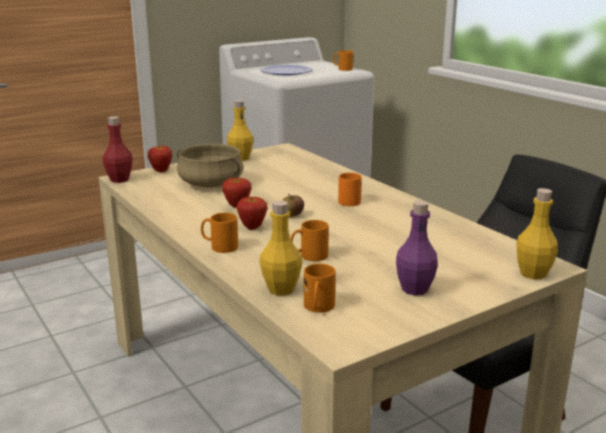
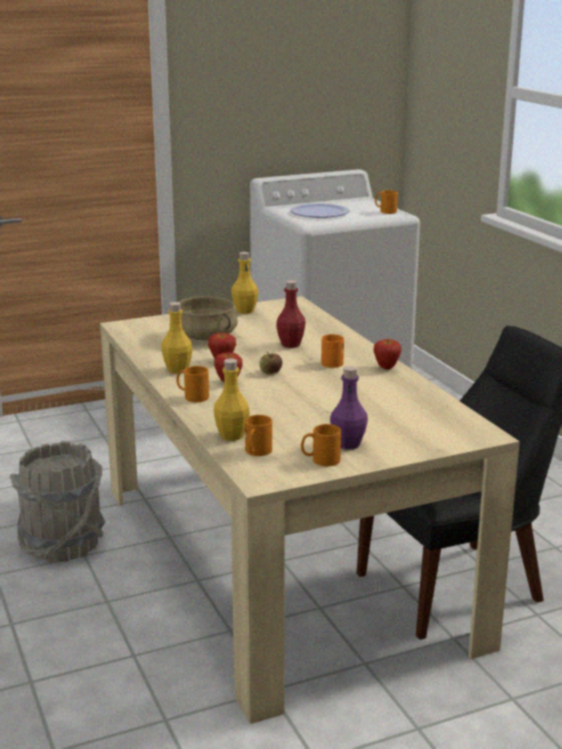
camera: 10 degrees right, 0 degrees up
red bottle [103,116,133,183] -> red bottle moved to [276,280,306,348]
apple [148,146,172,173] -> apple moved to [373,339,401,370]
orange mug [290,220,329,261] -> orange mug moved to [301,424,341,466]
yellow bottle [516,188,558,279] -> yellow bottle moved to [161,302,193,374]
none -> grey bucket [10,441,106,563]

